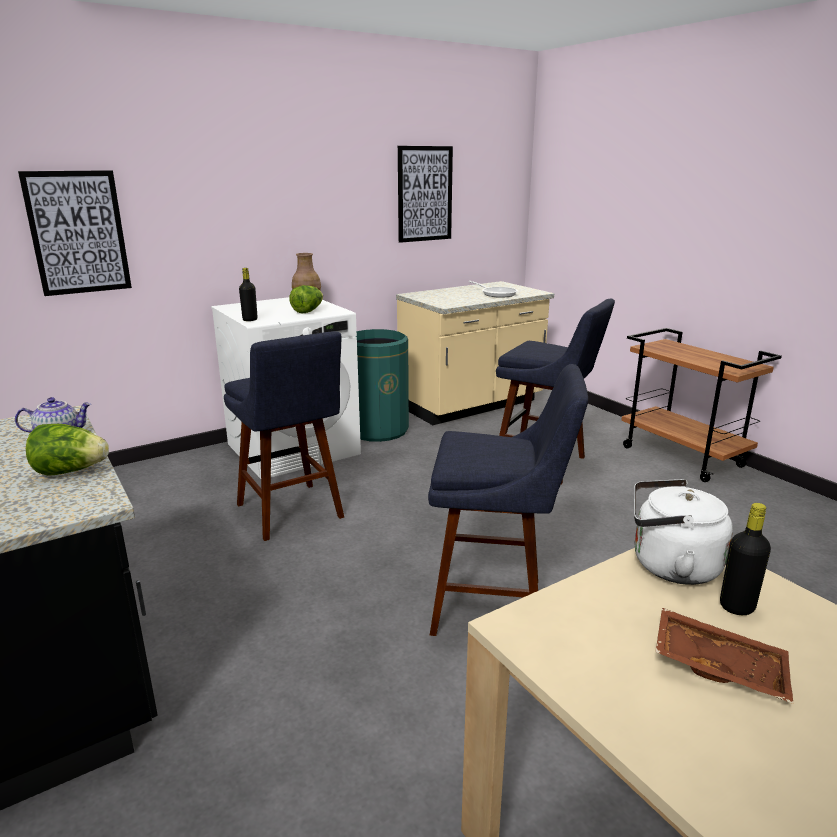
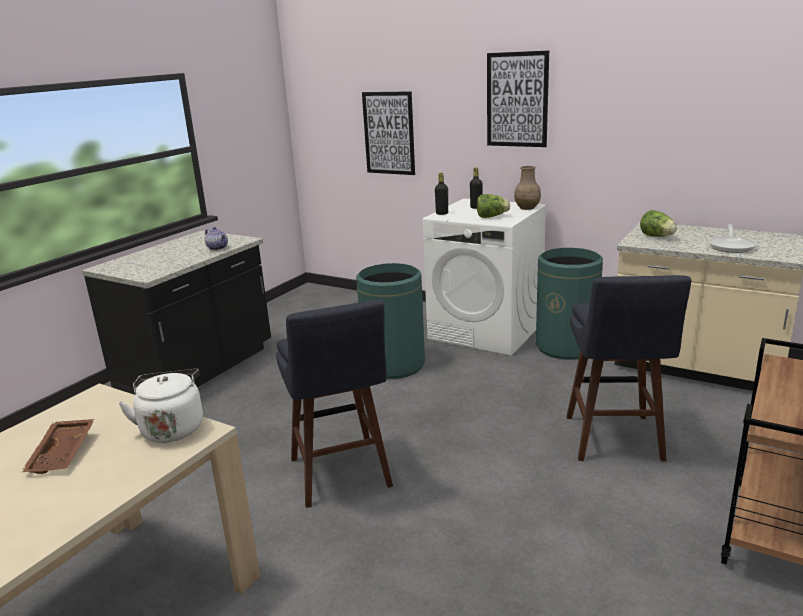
camera: 65 degrees right, 0 degrees up
lettuce [26,424,109,475] -> lettuce moved to [640,210,677,237]
blue stool [224,331,344,541] -> green trash can [356,263,425,379]
picture [398,146,453,243] -> picture moved to [487,51,549,147]
black bottle [720,503,771,615] -> black bottle moved to [470,167,482,209]

